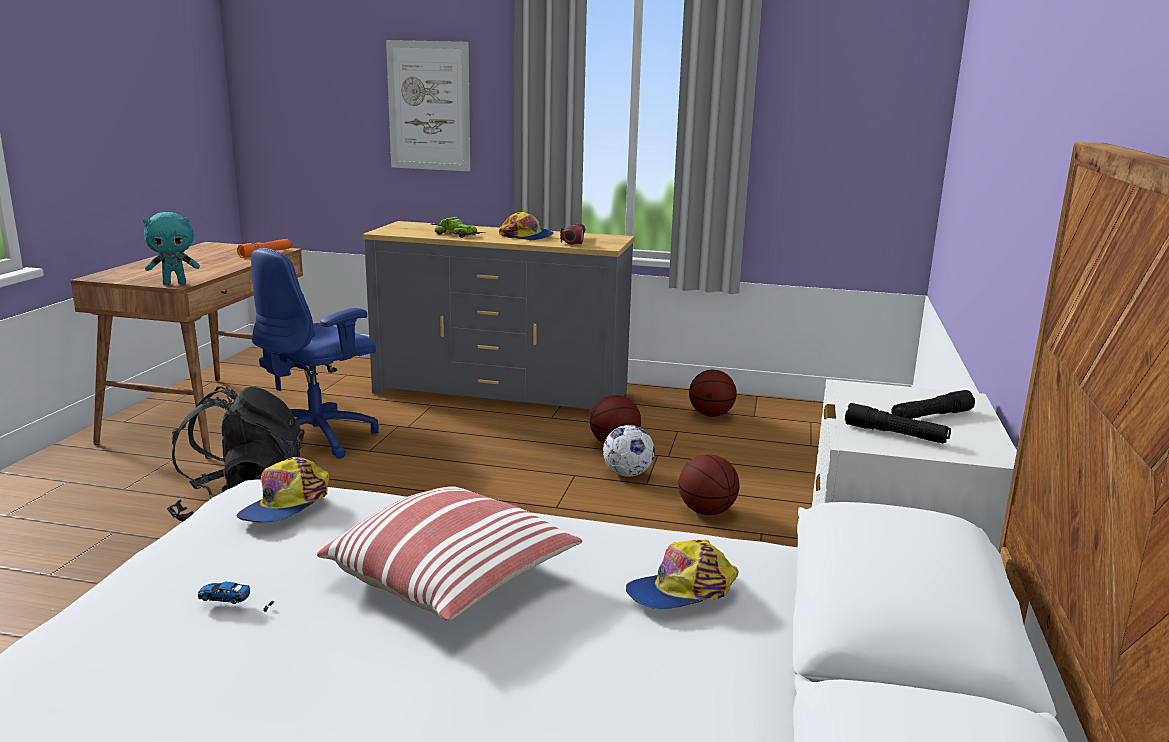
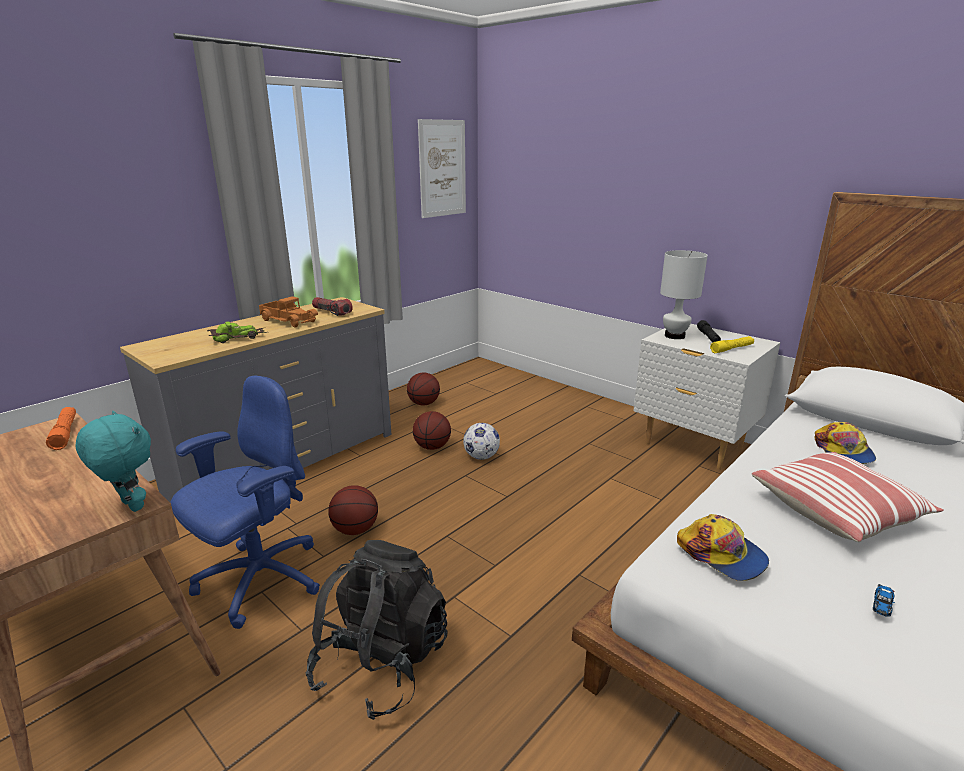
camera: 60 degrees left, 5 degrees up
turquoise plush toy [143,212,200,285] -> turquoise plush toy turned 60 degrees counterclockwise [75,411,151,512]
blue office chair [251,248,379,459] -> blue office chair turned 120 degrees counterclockwise [170,376,320,629]
picture [386,40,470,171] -> picture moved to [418,119,466,218]
cap [499,212,554,240] -> toy truck [259,296,318,328]
basketball [679,454,739,515] -> basketball moved to [328,485,378,535]
black flashlight [845,403,951,443] -> yellow flashlight [710,336,754,353]
none -> white table lamp [660,250,708,339]

